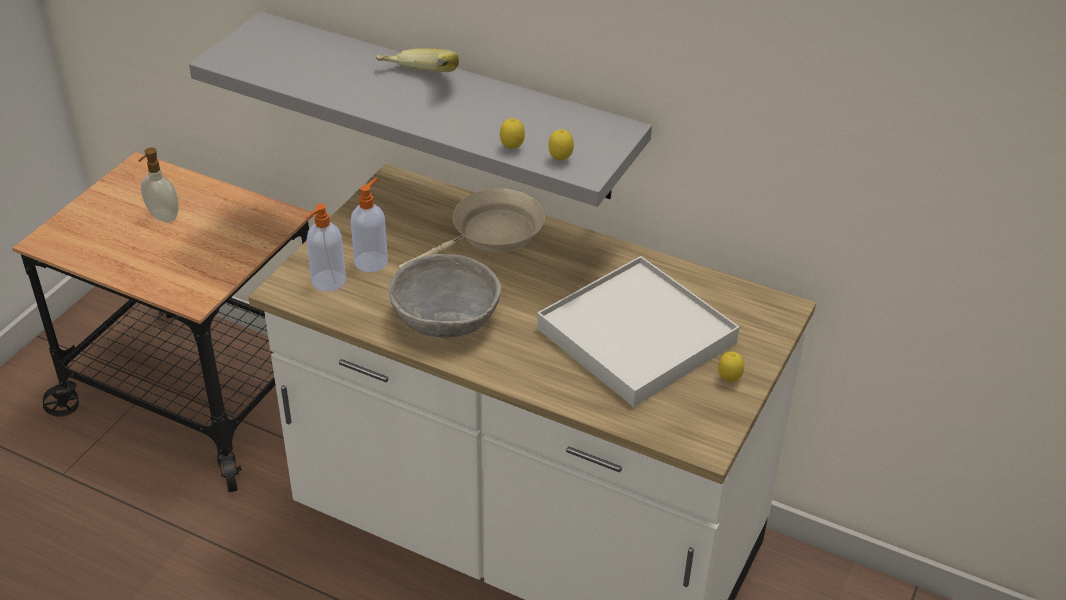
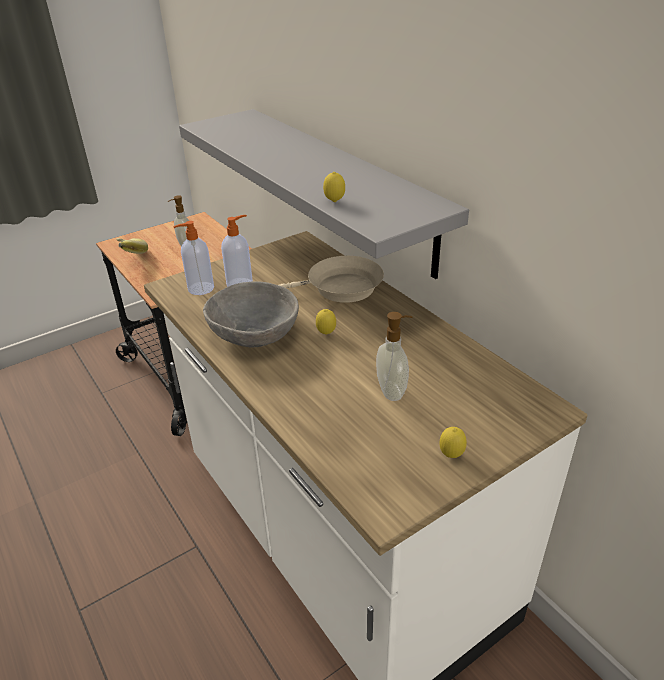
camera: 30 degrees right, 5 degrees down
banana [376,48,459,72] -> banana moved to [116,238,148,254]
white tray [537,256,740,407] -> soap dispenser [376,312,413,401]
lemon [549,129,574,161] -> lemon moved to [316,309,336,335]

